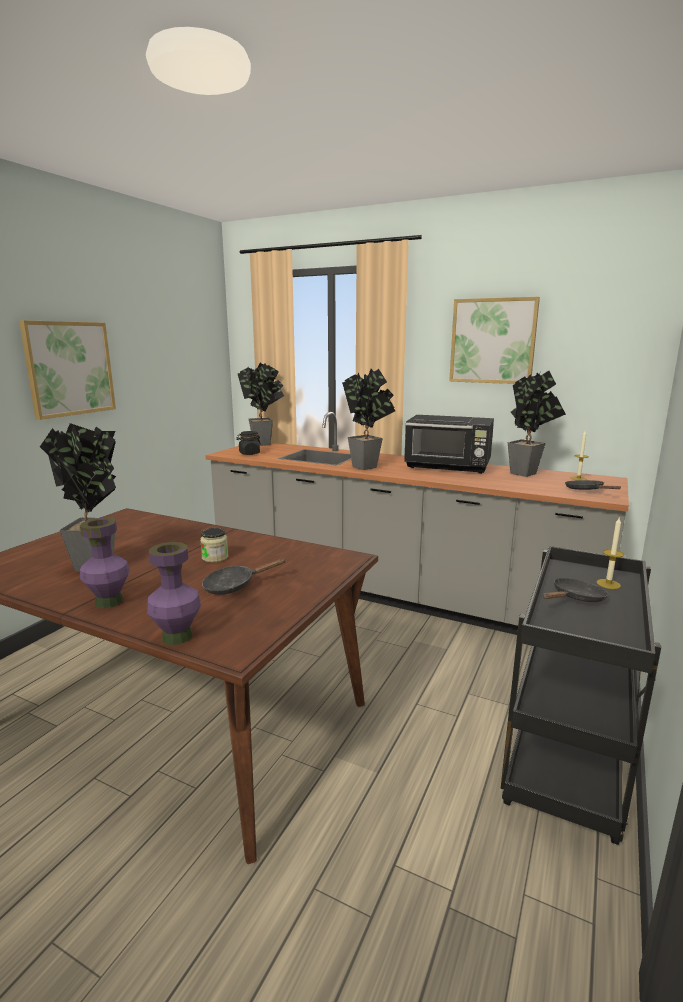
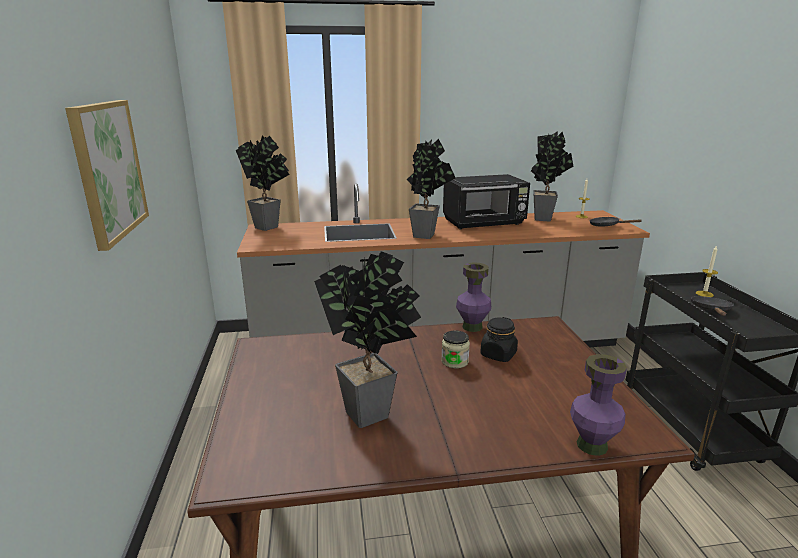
camera: 35 degrees left, 5 degrees up
purple vase [80,518,130,608] -> purple vase moved to [456,262,491,332]
black frying pan [202,558,285,595] -> none
black jar [236,431,261,455] -> black jar moved to [480,317,518,362]
picture [449,297,540,384] -> none

